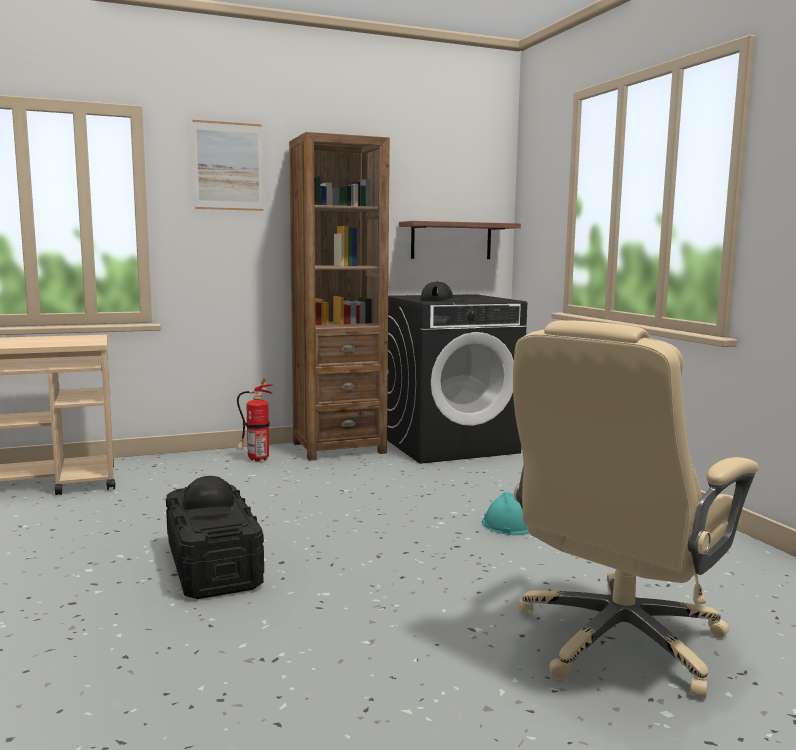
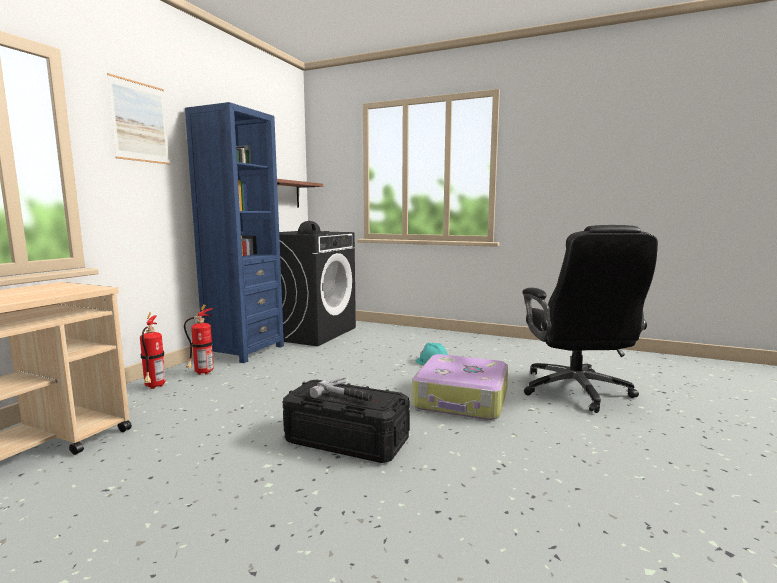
camera: 45 degrees left, 0 degrees up
black cap [183,476,234,518] -> hammer [309,378,372,402]
brown bookcase [289,132,390,461] -> blue bookcase [185,102,284,363]
beige office chair [513,320,759,699] -> black office chair [522,225,658,413]
none -> fire extinguisher [140,312,166,389]
none -> suitcase [412,354,508,420]

